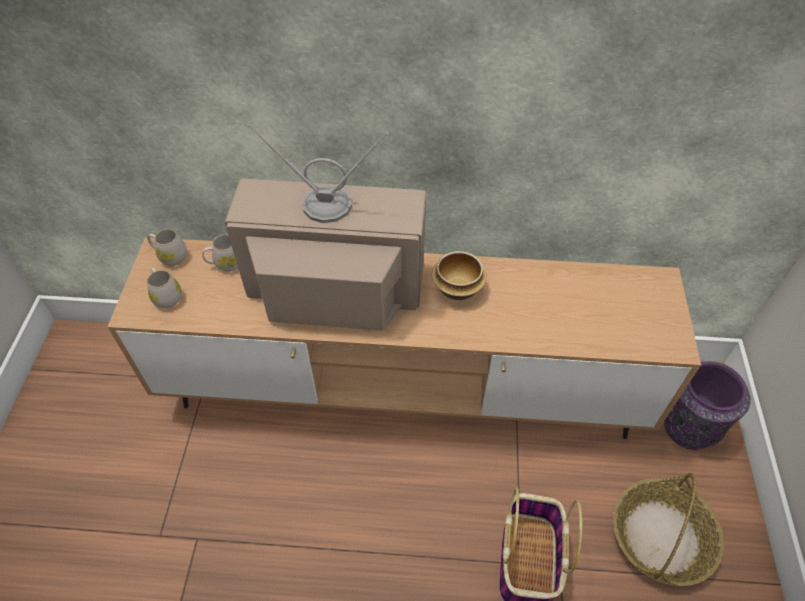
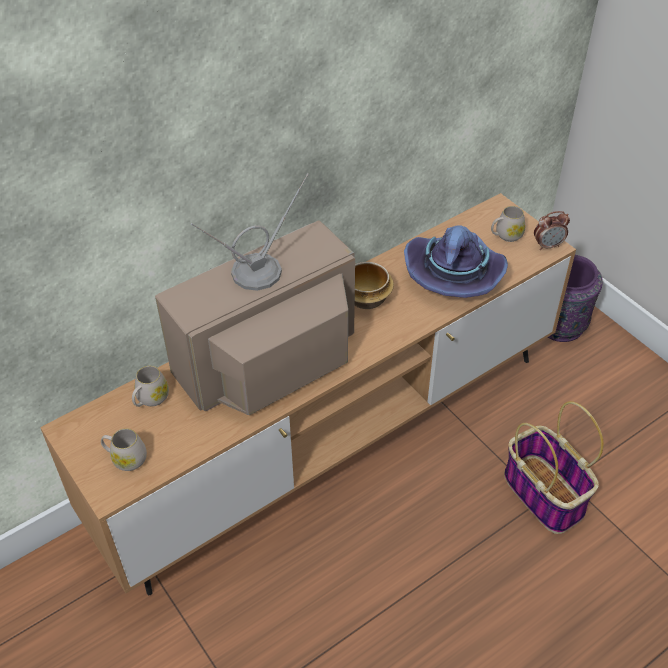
camera: 40 degrees left, 5 degrees down
white mug [148,229,187,266] -> white mug moved to [491,206,525,242]
basket [613,473,724,586] -> none
none -> purple hat [404,226,508,298]
none -> alarm clock [534,211,570,250]

